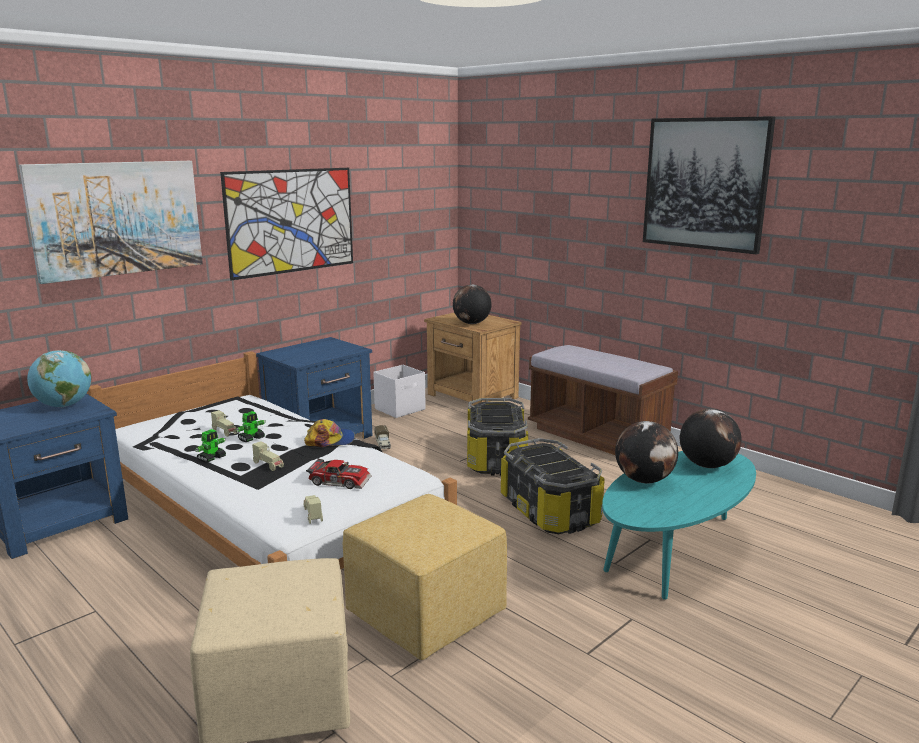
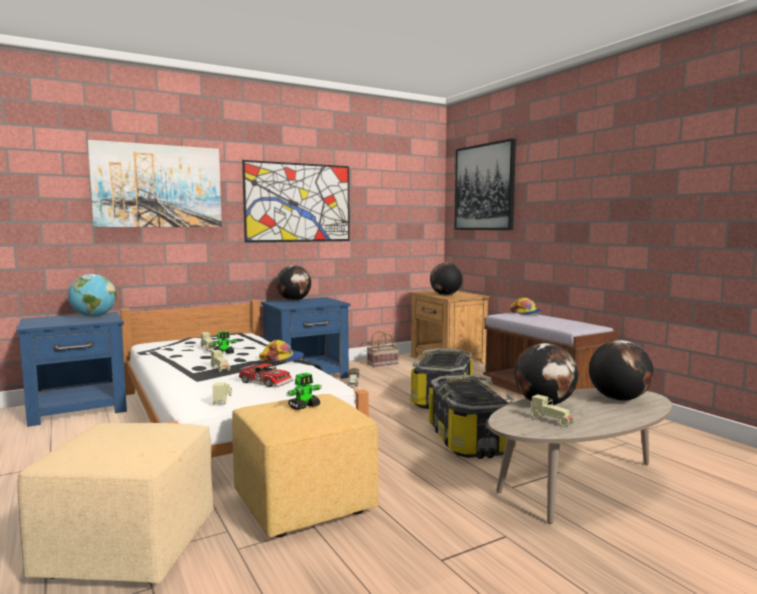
camera: 15 degrees right, 10 degrees down
toy robot [195,429,226,463] -> toy robot moved to [286,373,322,410]
white storage box [373,365,426,418] -> basket [367,330,399,367]
turquoise coffee table [602,451,756,600] -> beige coffee table [488,388,672,524]
picture [643,116,776,254] -> picture moved to [454,138,516,230]
none -> globe [276,265,311,301]
none -> cap [510,298,542,315]
none -> beige toy car [531,394,574,427]

